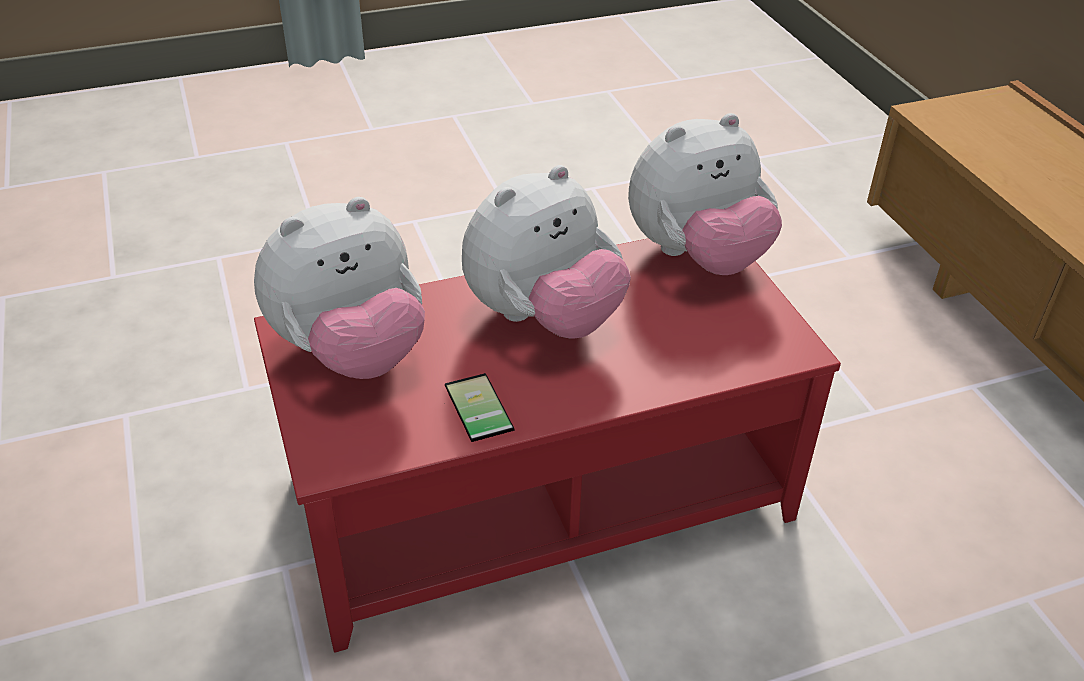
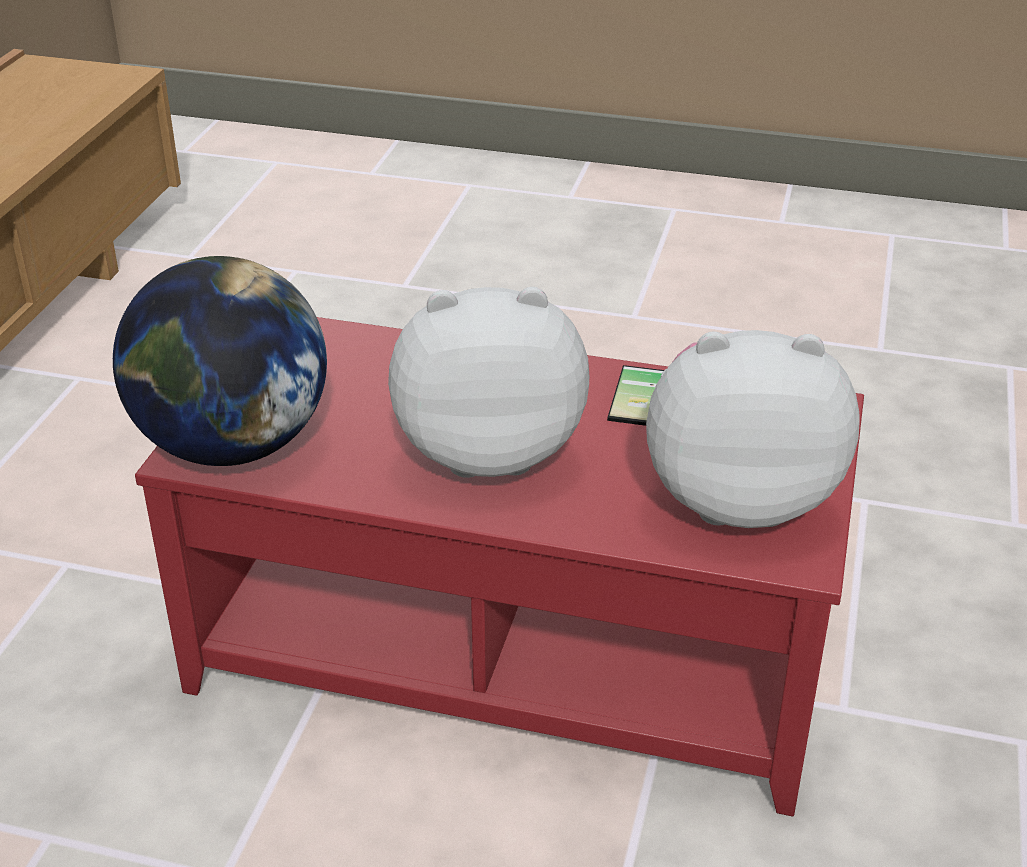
camera: 145 degrees left, 5 degrees down
plush toy [628,113,782,275] -> globe [113,256,327,466]

